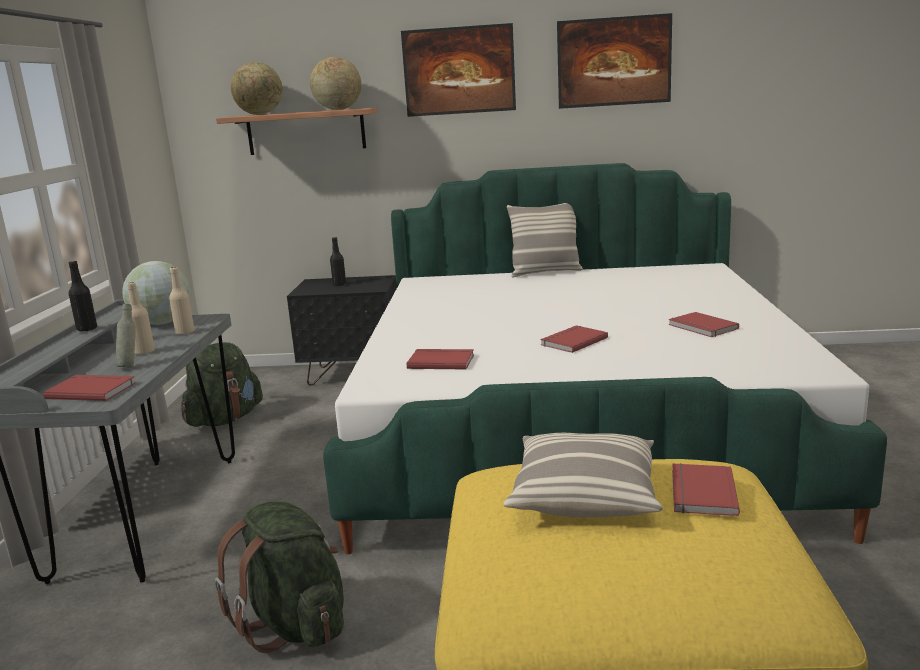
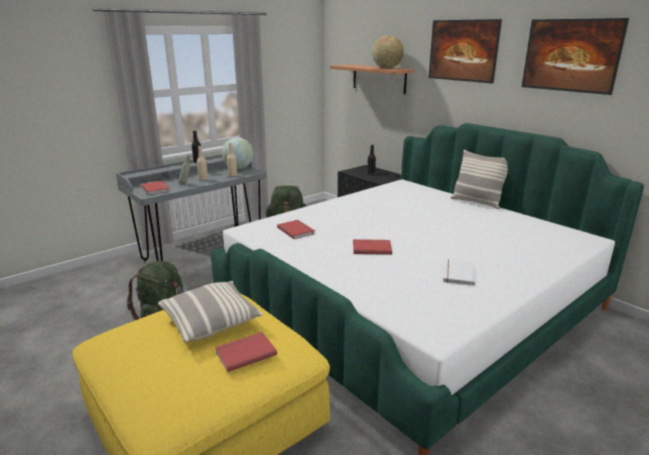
camera: 45 degrees right, 5 degrees up
globe [231,62,283,115] -> none
red book [668,312,739,337] -> white book [443,259,475,286]

